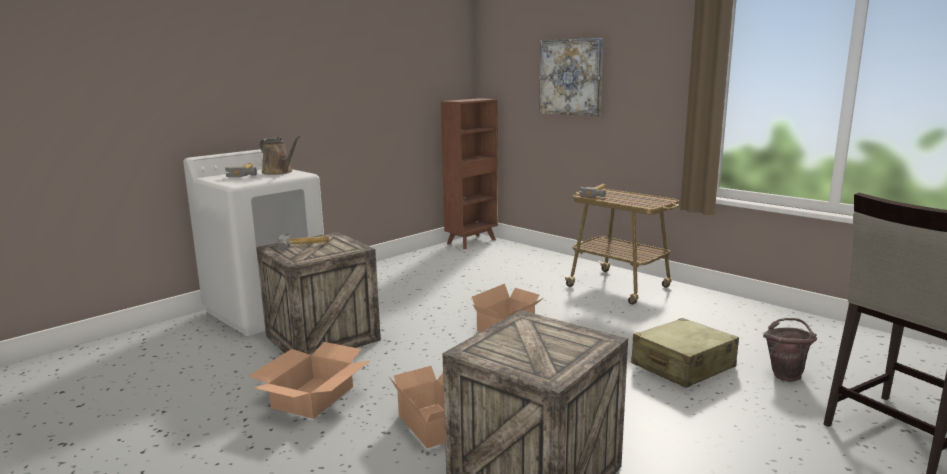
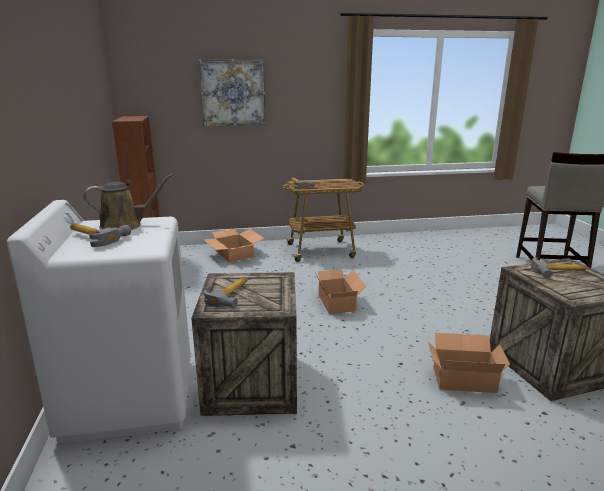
camera: 55 degrees left, 5 degrees up
cardboard box [249,342,370,419] -> cardboard box moved to [203,229,264,262]
beige suitcase [631,318,739,388] -> none
brown bucket [763,318,817,382] -> none
none -> hammer [531,257,586,278]

